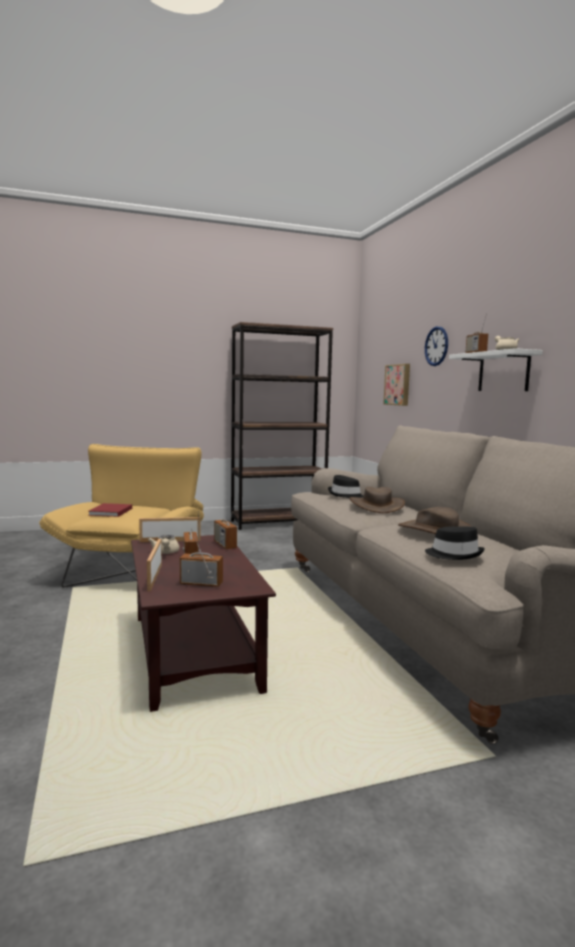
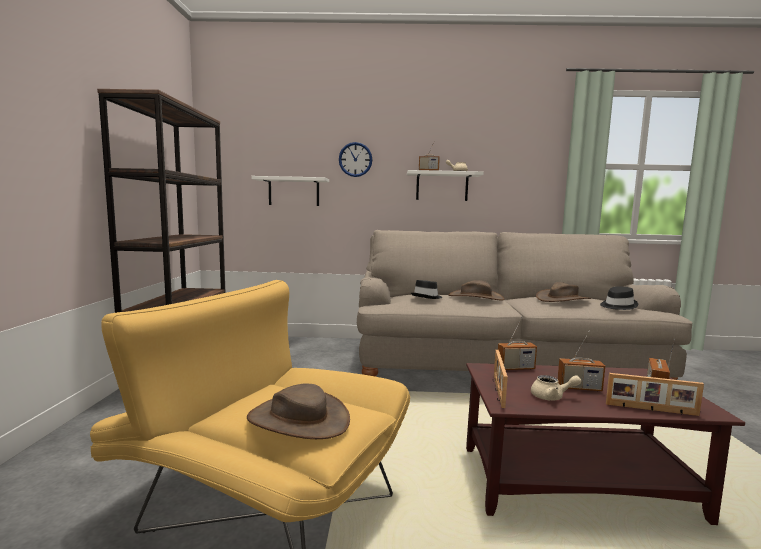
camera: 70 degrees left, 0 degrees up
red book [88,503,132,517] -> brown hat [247,384,350,439]
picture [383,364,410,406] -> white shelf [251,176,329,206]

